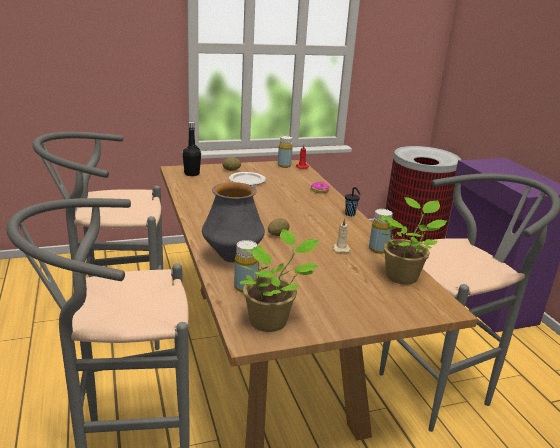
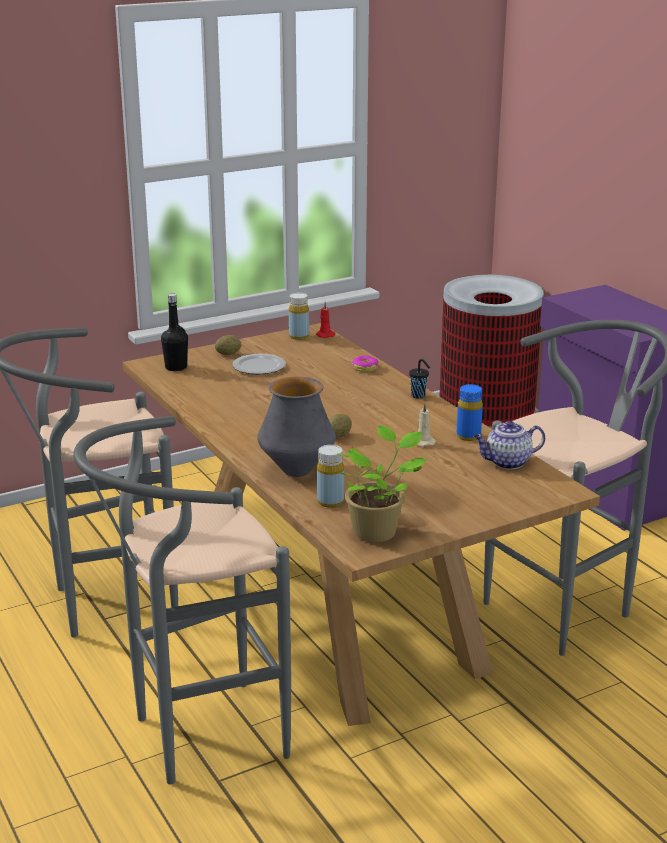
camera: 10 degrees left, 0 degrees up
yellow bottle [369,209,393,254] -> blue bottle [457,384,483,441]
potted plant [377,197,447,285] -> teapot [473,421,545,469]

